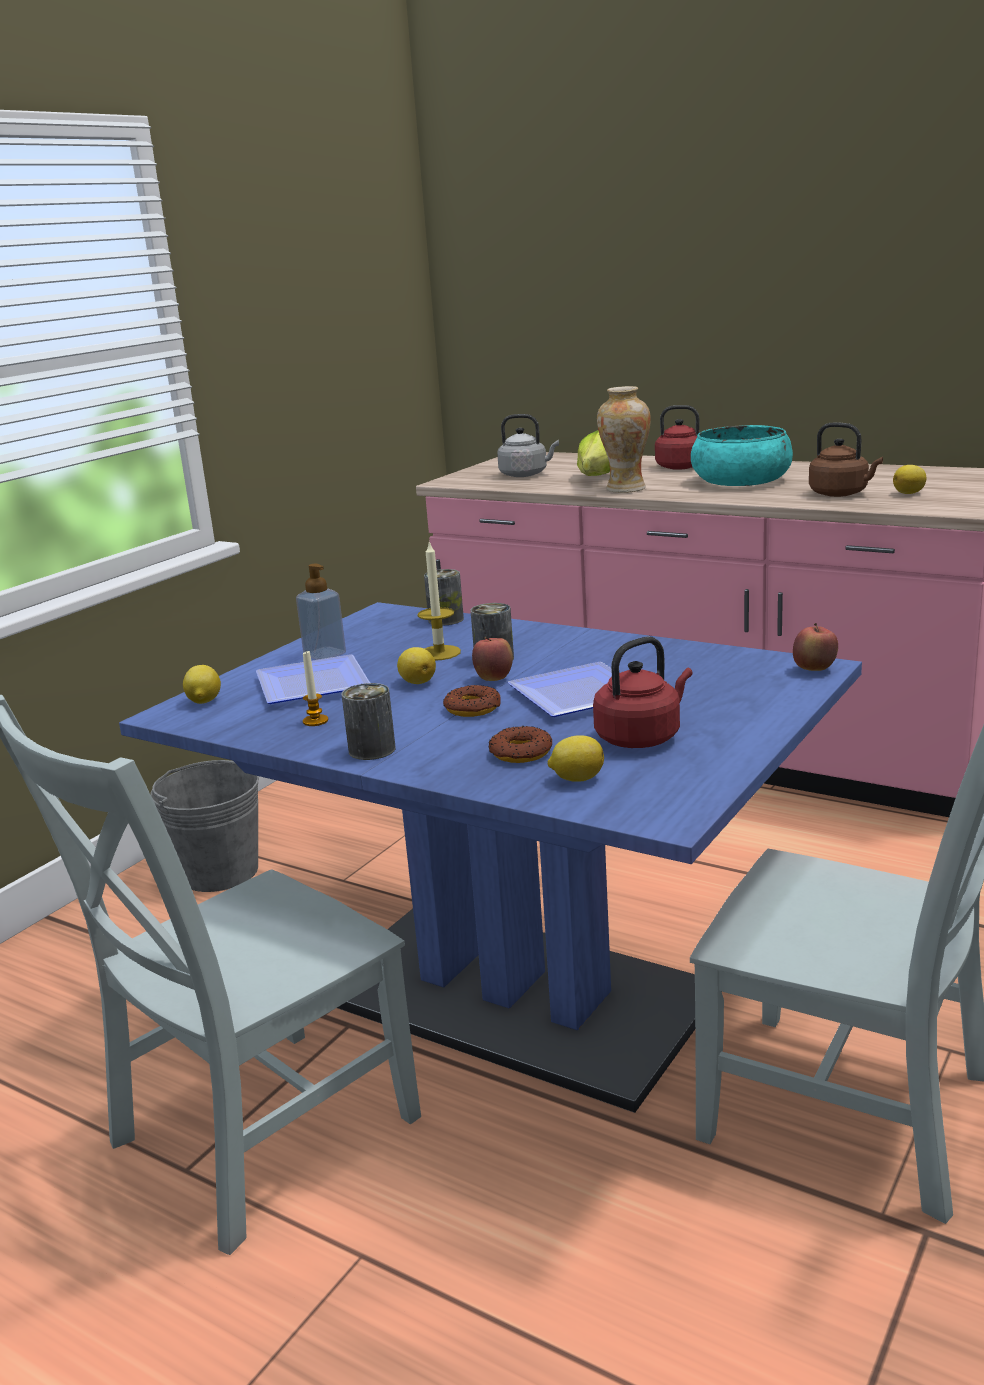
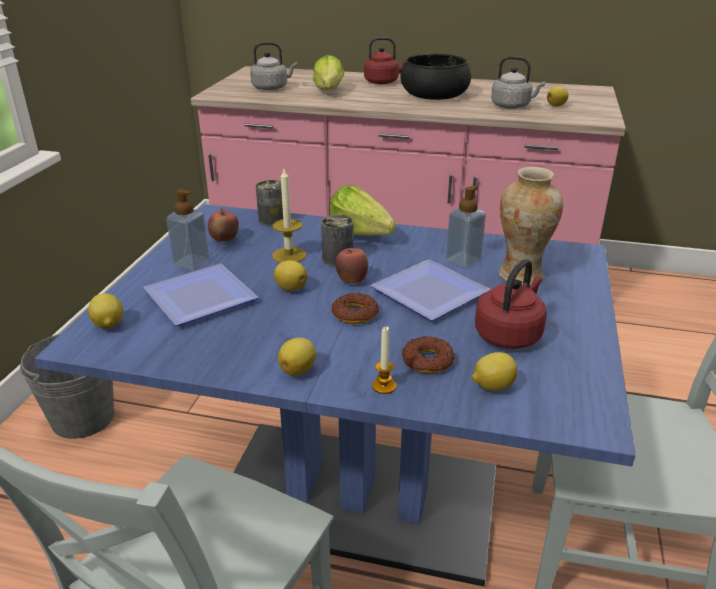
camera: 20 degrees left, 10 degrees up
candle [303,651,328,726] -> candle moved to [372,326,396,394]
can [342,683,396,760] -> lemon [278,337,316,376]
vase [597,386,651,493] -> vase moved to [499,167,563,286]
turquoise bowl [691,425,793,486] -> black bowl [400,54,471,100]
apple [793,623,838,671] -> apple moved to [208,209,239,242]
brown kettle [809,422,883,497] -> grey kettle [491,56,545,109]
none -> lettuce [329,185,396,236]
none -> soap dispenser [446,185,486,268]

